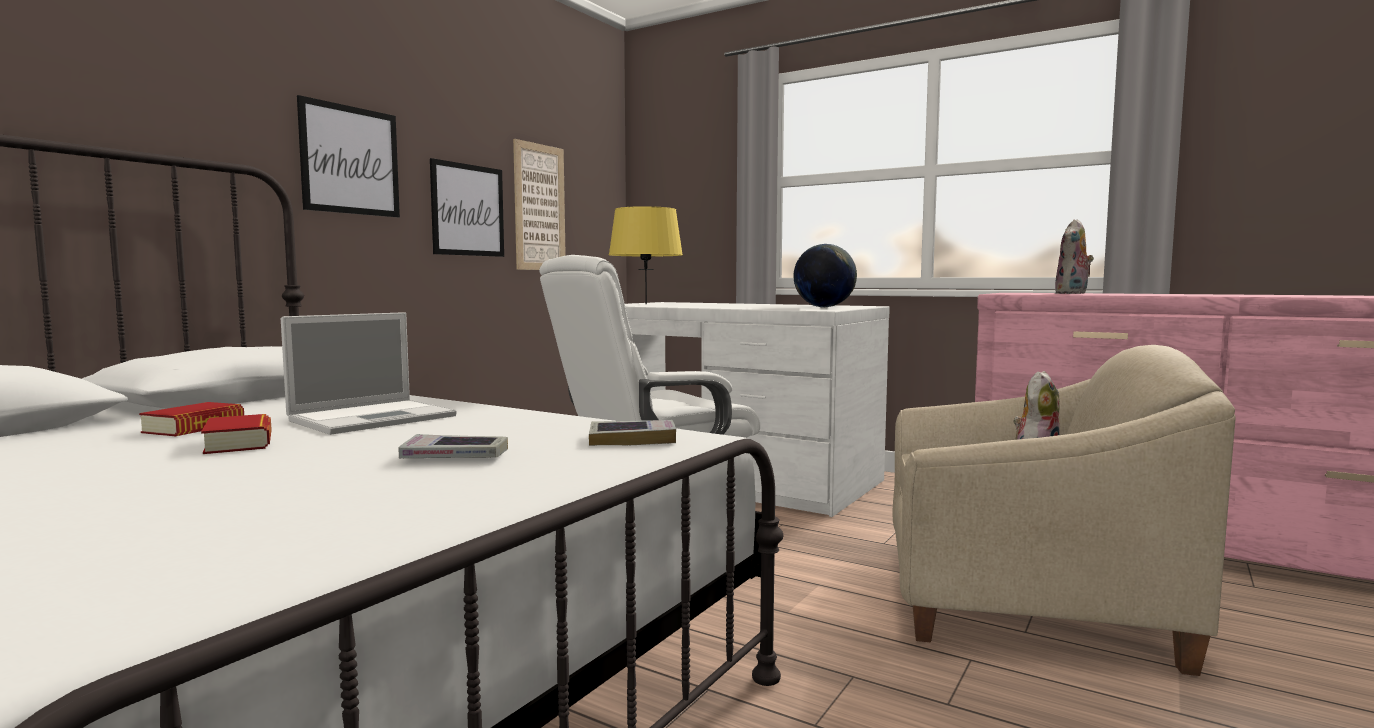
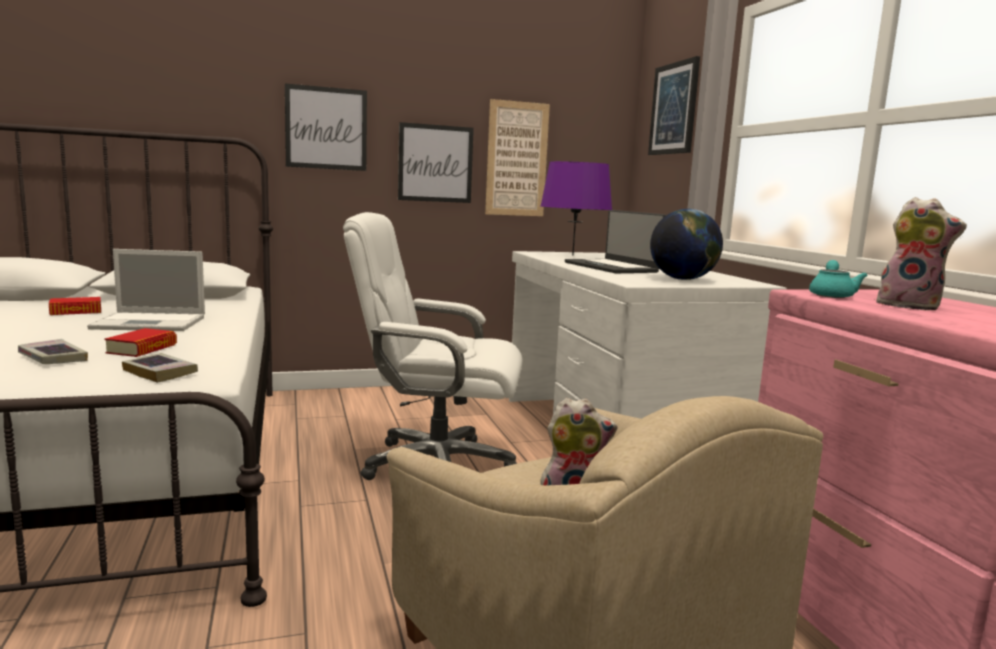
camera: 40 degrees right, 5 degrees up
book [201,414,272,454] -> book moved to [105,328,177,357]
yellow table lamp [609,206,683,304] -> purple table lamp [541,161,612,255]
plush toy [1054,219,1094,294] -> plush toy turned 135 degrees counterclockwise [874,197,967,310]
none -> laptop [565,210,666,273]
none -> picture [648,56,700,155]
none -> turquoise teapot [809,260,868,298]

